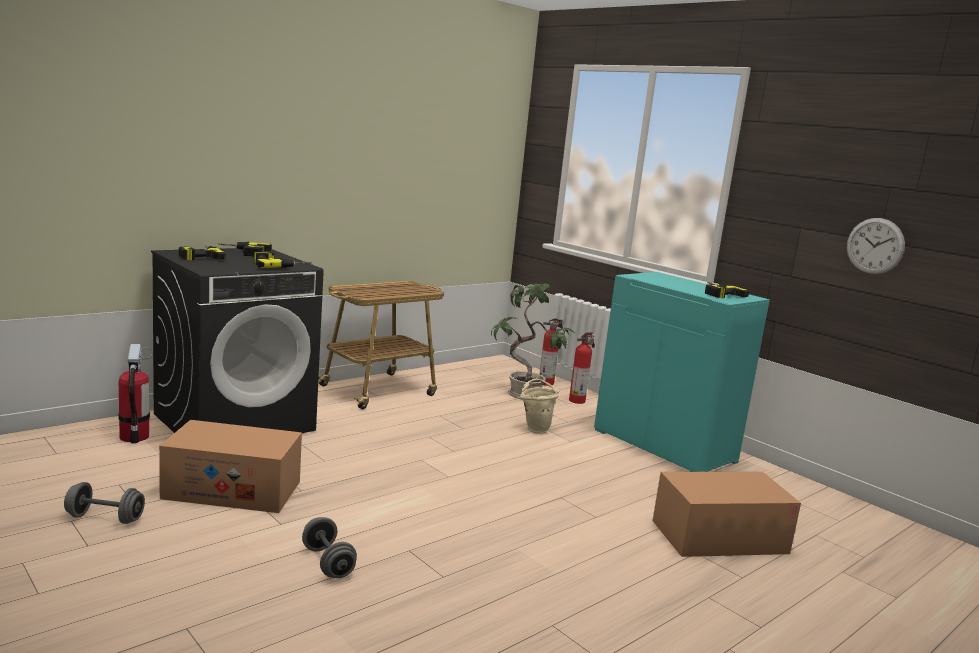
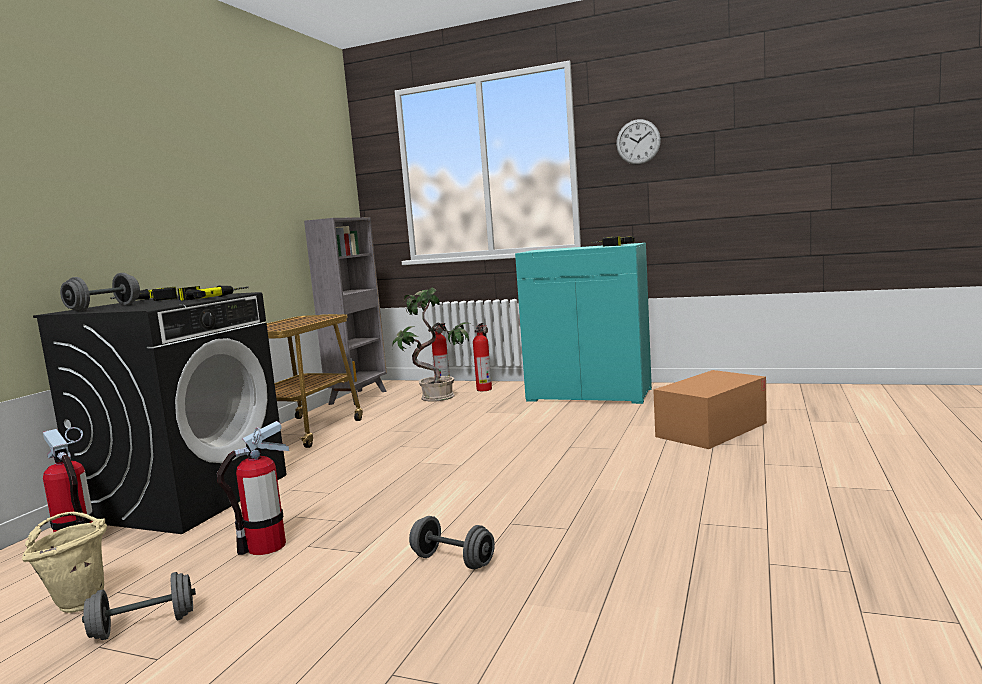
camera: 25 degrees left, 5 degrees down
cardboard box [159,420,302,513] -> fire extinguisher [217,421,289,555]
power drill [179,246,226,261] -> grey dumbbell [60,273,140,312]
beige bucket [520,379,560,434] -> beige bucket moved to [22,512,107,613]
wall clock [847,218,905,274] -> wall clock moved to [616,119,661,165]
none -> grey bookcase [304,217,387,406]

